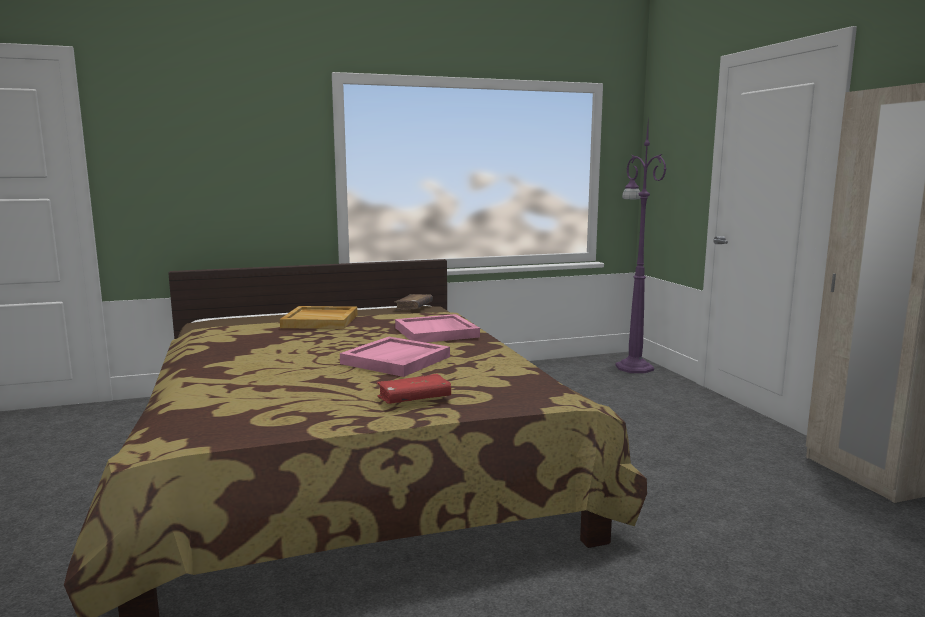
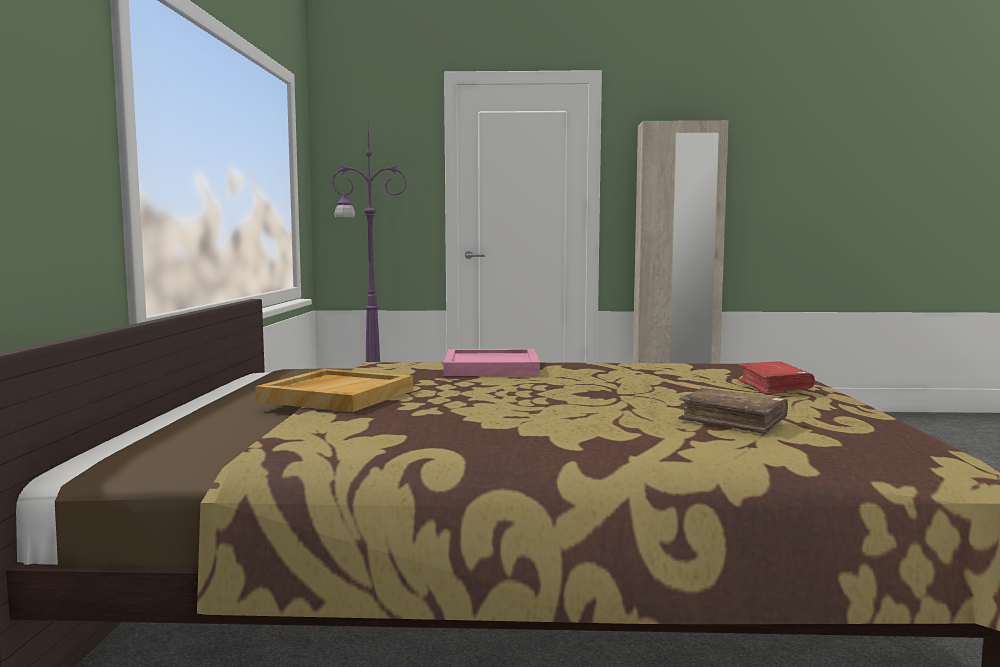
camera: 70 degrees left, 5 degrees down
pink tray [340,337,450,377] -> none
brown book [394,294,433,311] -> brown book moved to [679,388,788,434]

